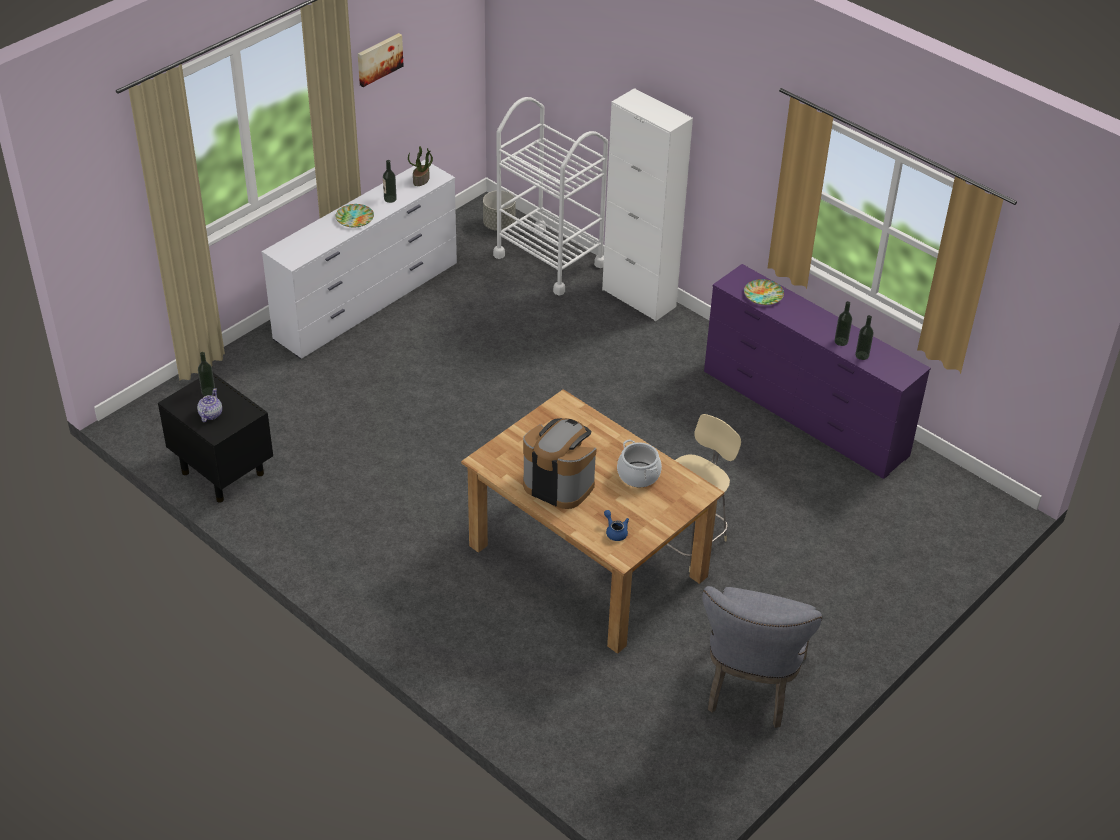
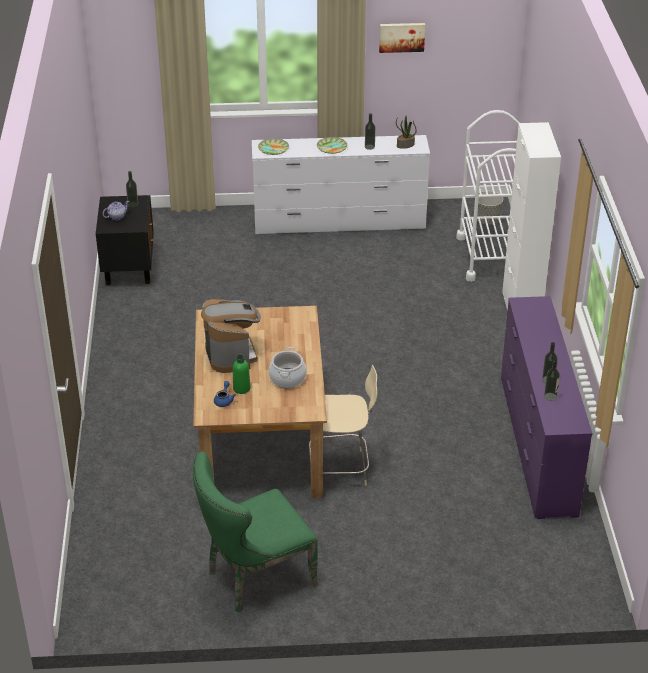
camera: 45 degrees right, 5 degrees down
grey chair [703,586,822,728] -> green chair [193,451,318,613]
plate [744,279,784,305] -> plate moved to [258,138,289,155]
none -> green bottle [233,355,251,394]

